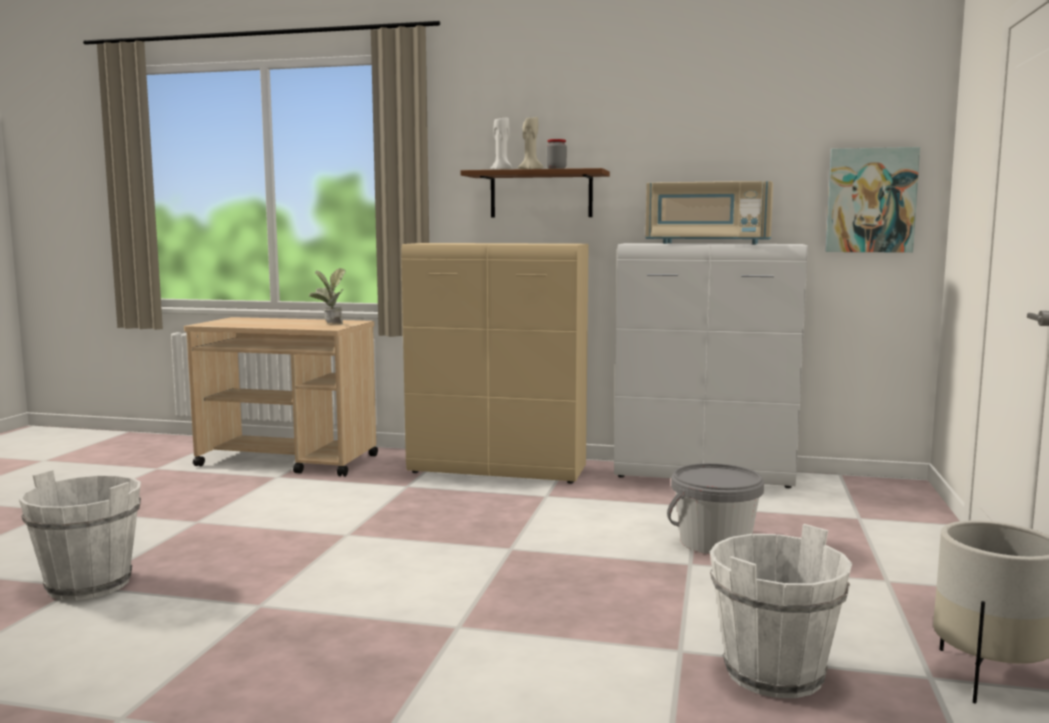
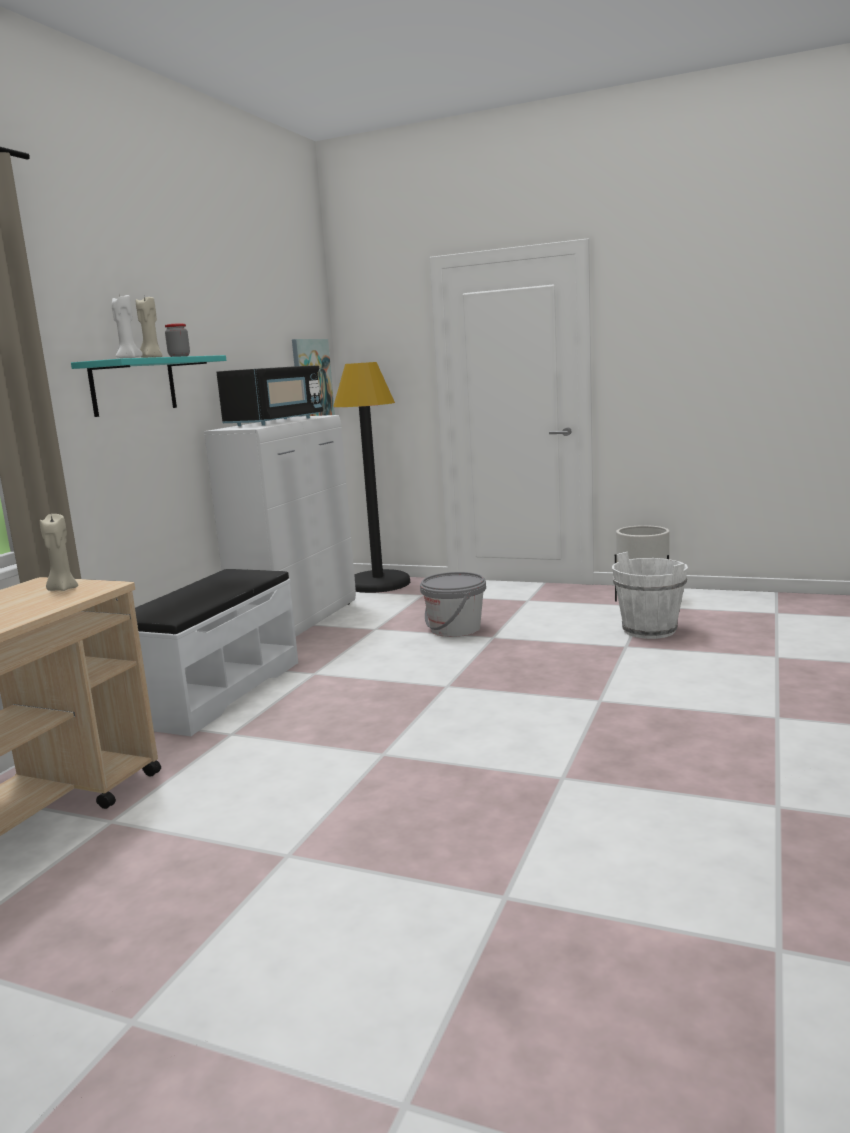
camera: 80 degrees left, 5 degrees up
white bucket [19,470,141,600] -> none
potted plant [309,268,345,324] -> beige candle [40,514,78,591]
beige cabinet [401,243,589,484] -> white bench [135,569,298,736]
brown shelf [460,168,610,218] -> turquoise shelf [71,355,226,417]
beige microwave [645,181,773,244] -> black microwave [216,365,323,426]
none -> black floor lamp [333,362,410,593]

